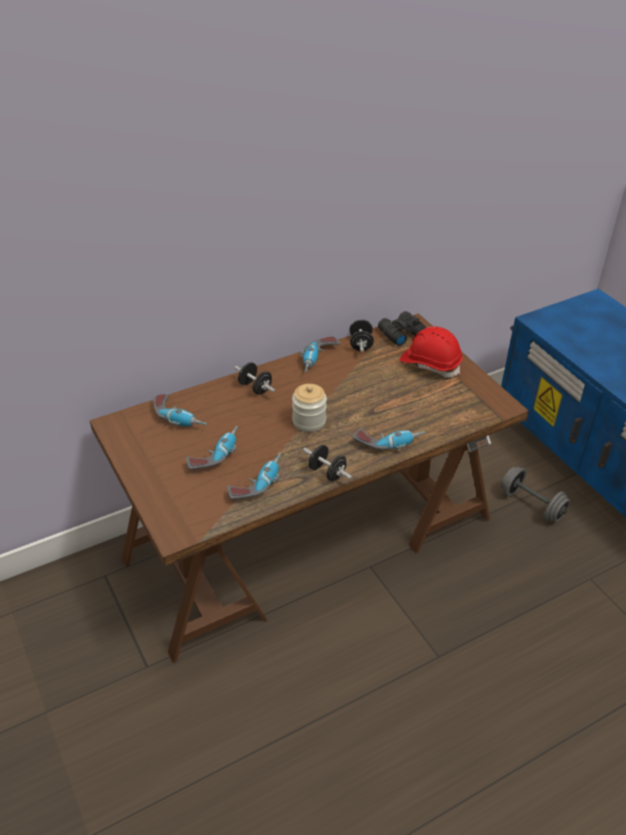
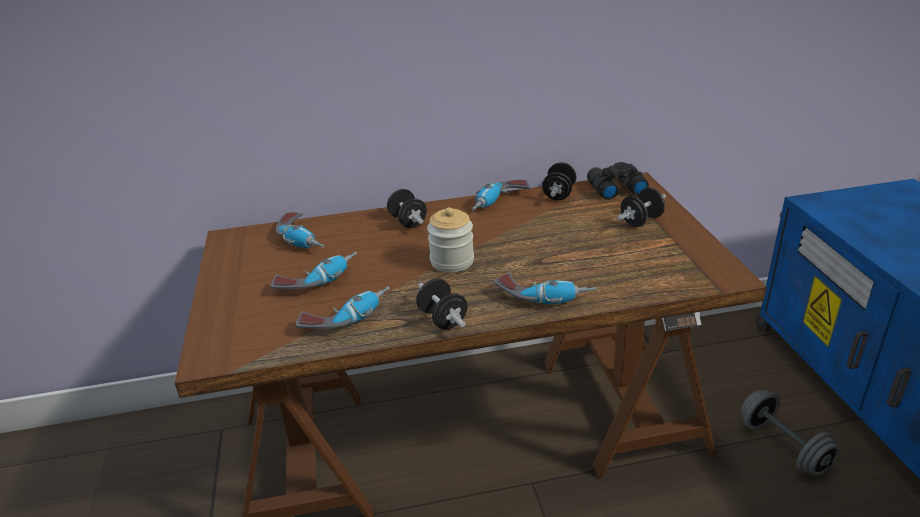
camera: 20 degrees right, 10 degrees down
red hard hat [400,326,463,377] -> black dumbbell [617,187,666,227]

